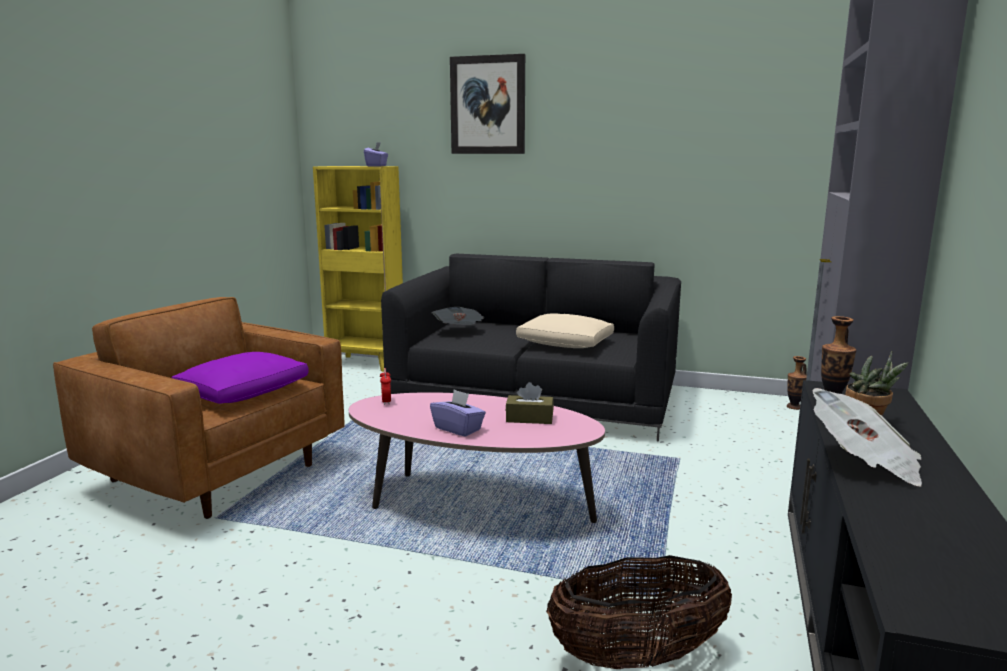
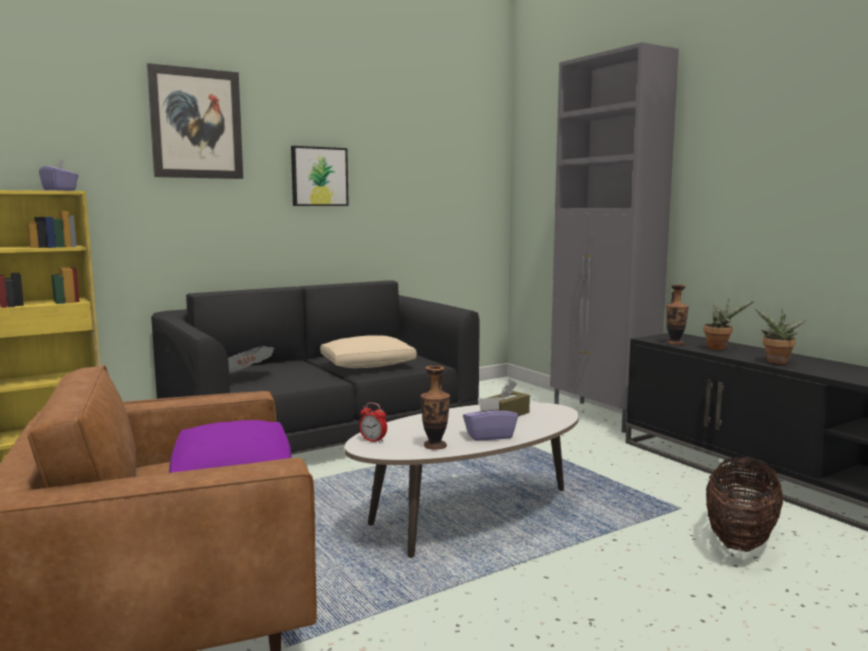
camera: 50 degrees left, 5 degrees down
pink coffee table [349,392,605,523] -> white coffee table [345,402,579,558]
vase [787,356,807,410] -> vase moved to [421,366,450,450]
newspaper [812,388,922,487] -> potted plant [755,309,807,364]
none -> picture [291,146,349,206]

